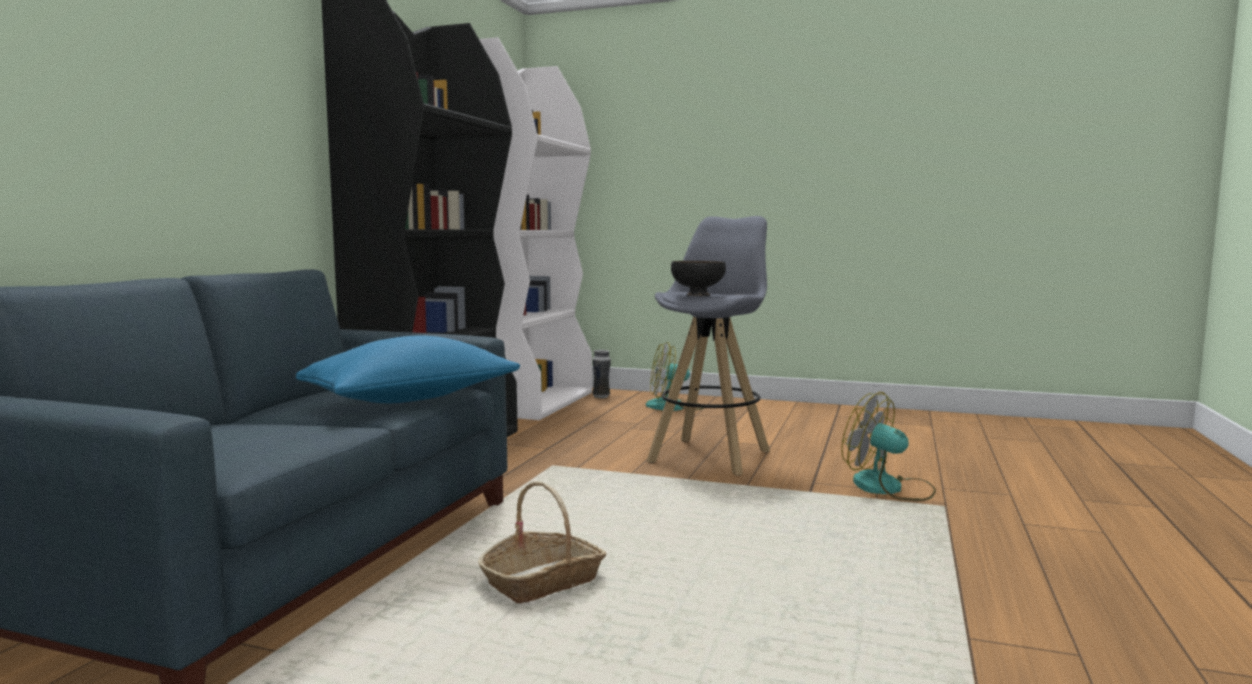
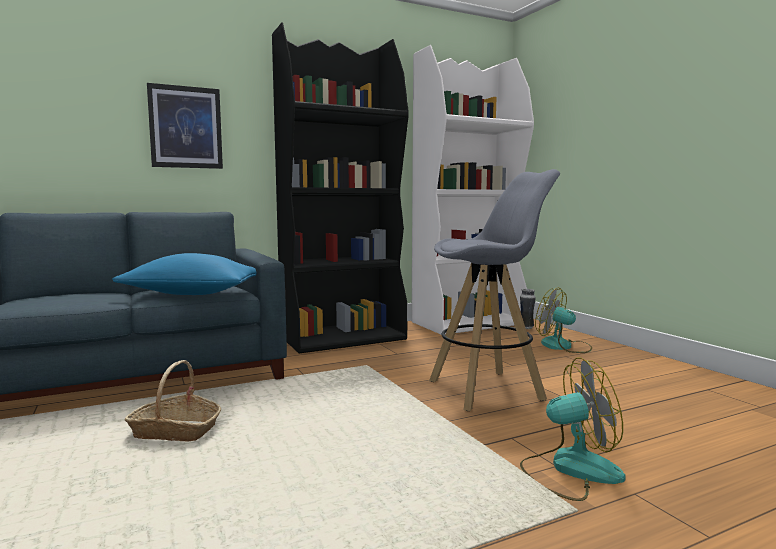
camera: 45 degrees right, 0 degrees up
black bowl [671,261,726,296] -> none
fan [841,392,936,501] -> fan turned 90 degrees clockwise [520,358,626,501]
none -> picture [147,83,223,169]

